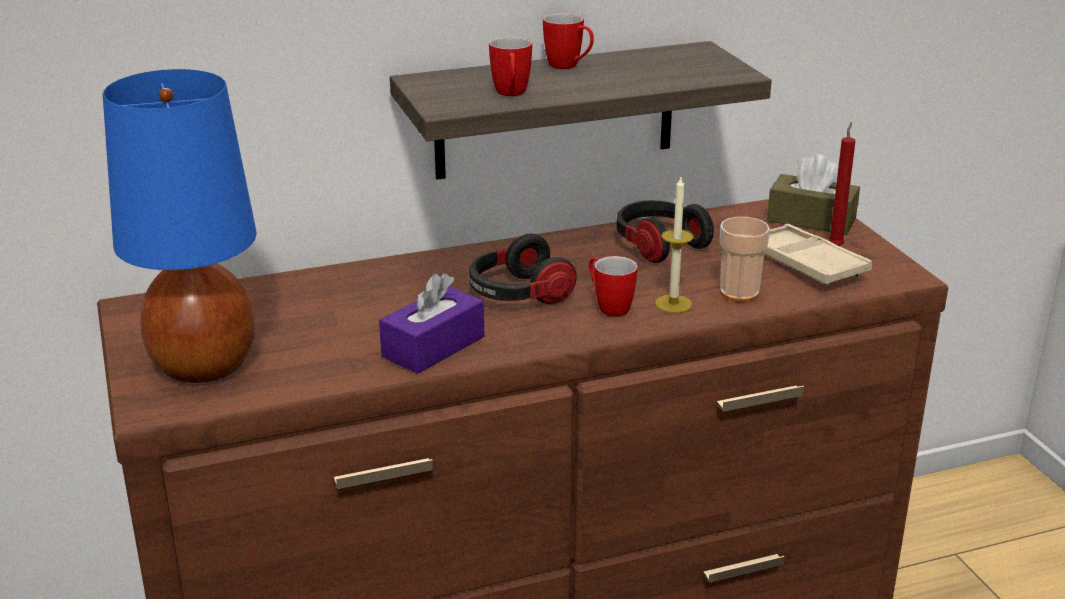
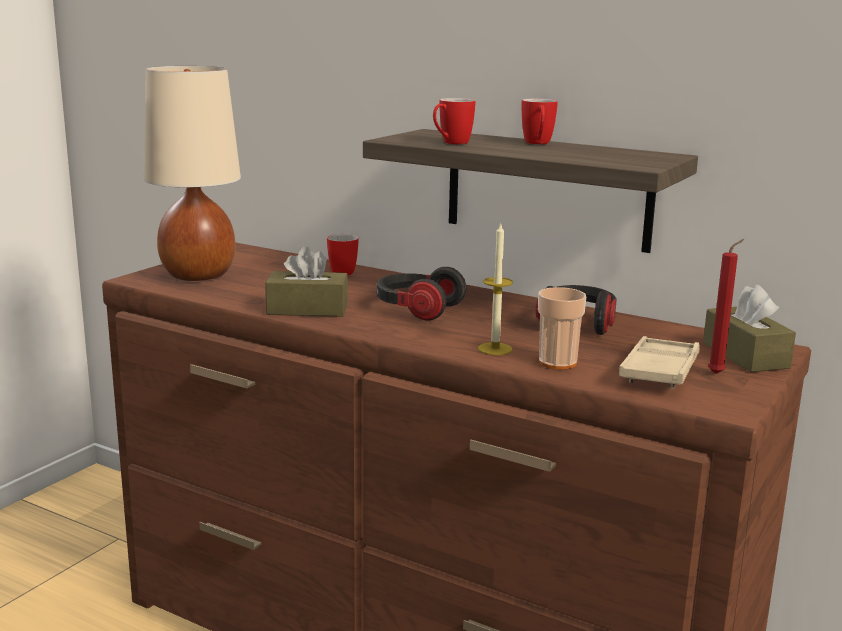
camera: 50 degrees right, 10 degrees down
blue table lamp [103,69,257,383] -> beige table lamp [144,66,241,281]
purple tissue box [379,273,484,374] -> brown tissue box [265,246,348,317]
mug [589,256,638,317] -> mug moved to [327,234,359,276]

